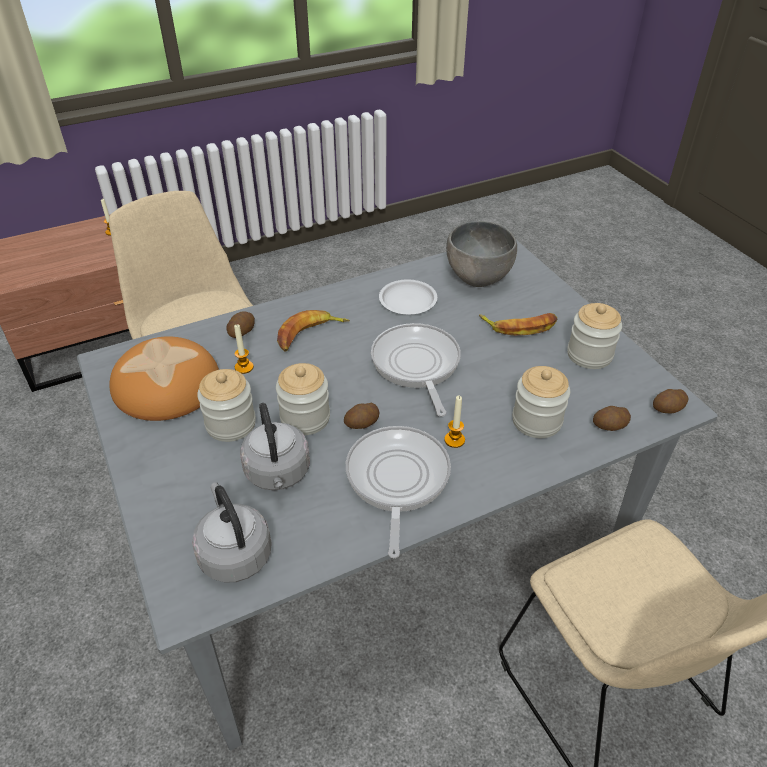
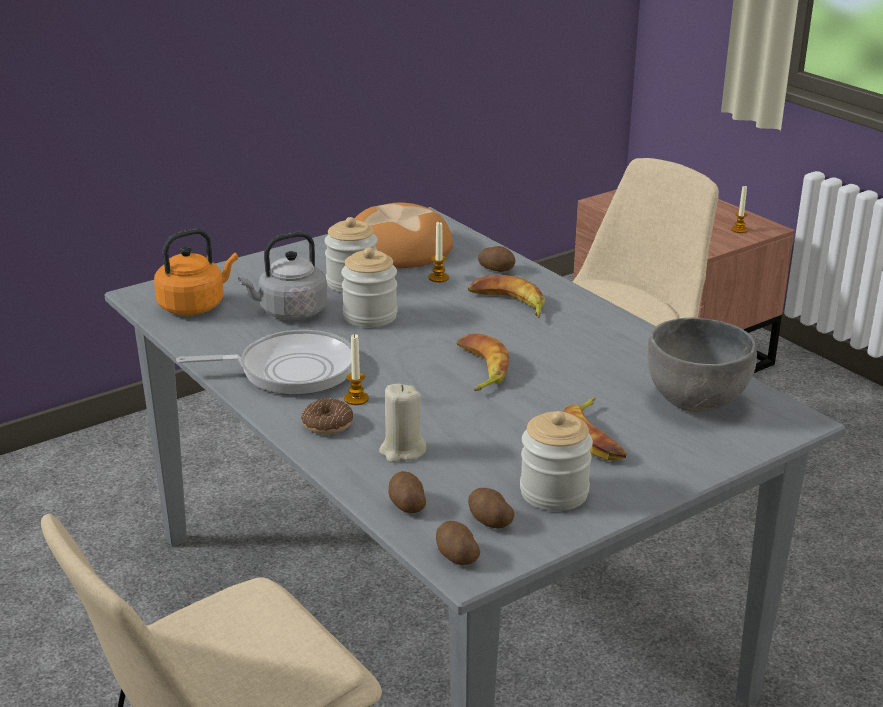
camera: 80 degrees right, 15 degrees down
grey kettle [192,482,272,583] -> orange kettle [154,229,238,315]
potato [344,403,379,429] -> potato moved to [468,488,515,529]
frying pan [371,323,461,416] -> banana [457,334,509,391]
white plate [379,279,437,314] -> none
jar [512,366,570,438] -> beige candle [379,384,426,463]
none -> donut [301,398,353,435]

